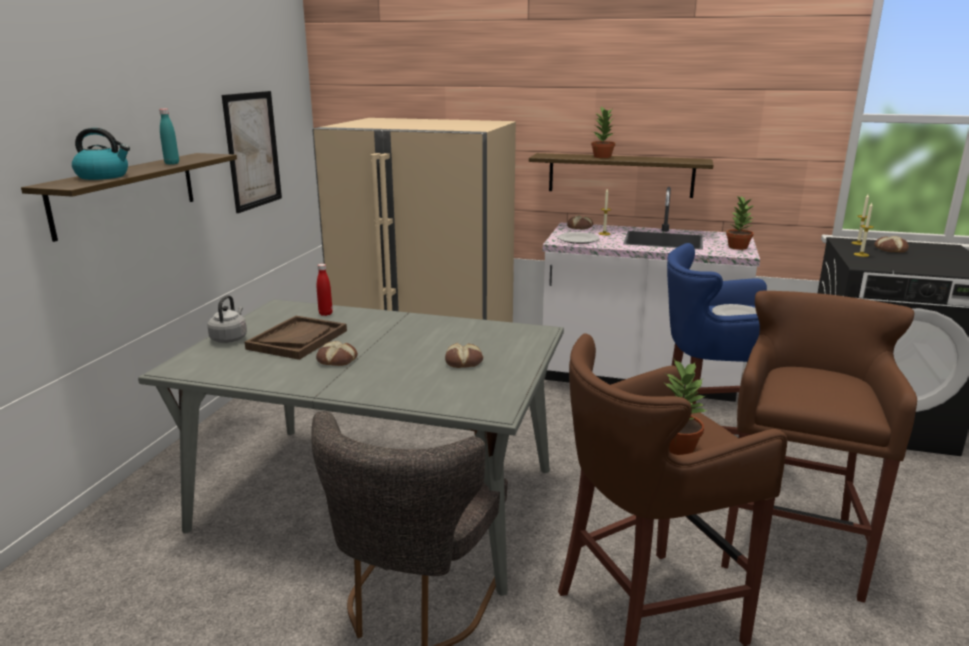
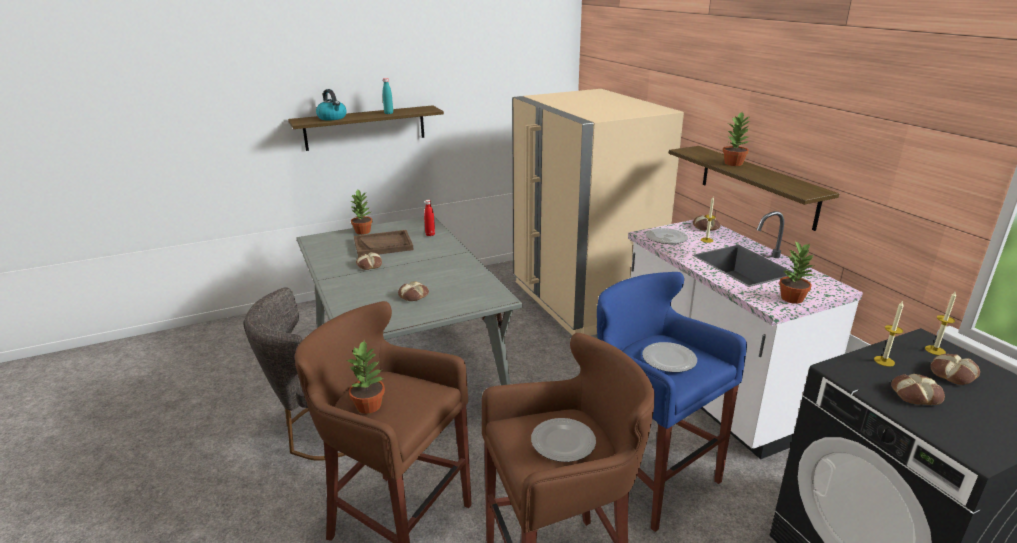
camera: 50 degrees right, 5 degrees up
grey kettle [207,295,247,343] -> potted plant [350,190,372,235]
picture [222,91,282,213] -> none
none -> plate [531,418,596,462]
none -> bread [891,374,945,405]

